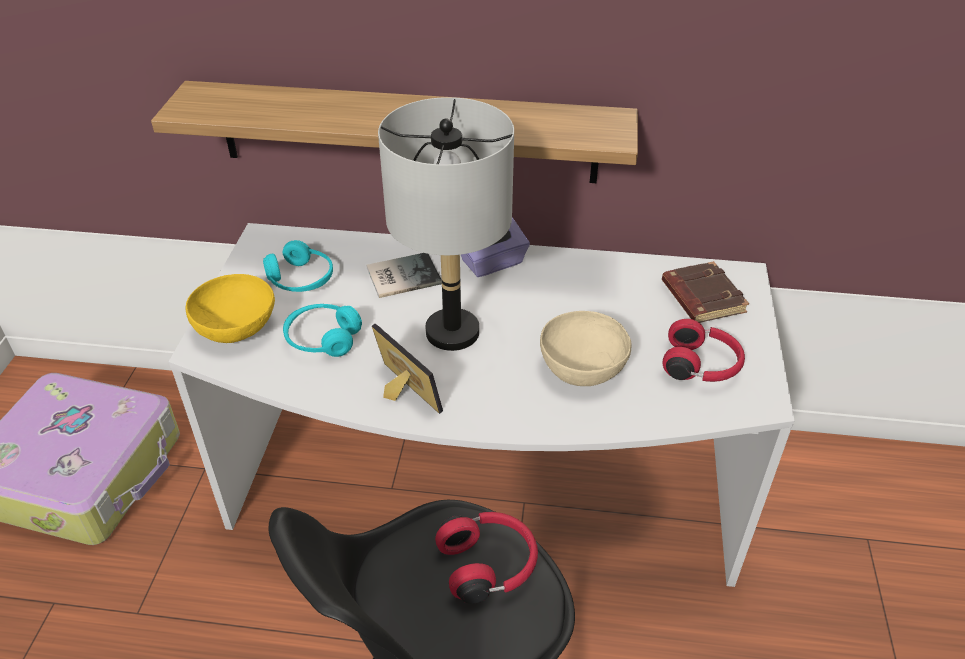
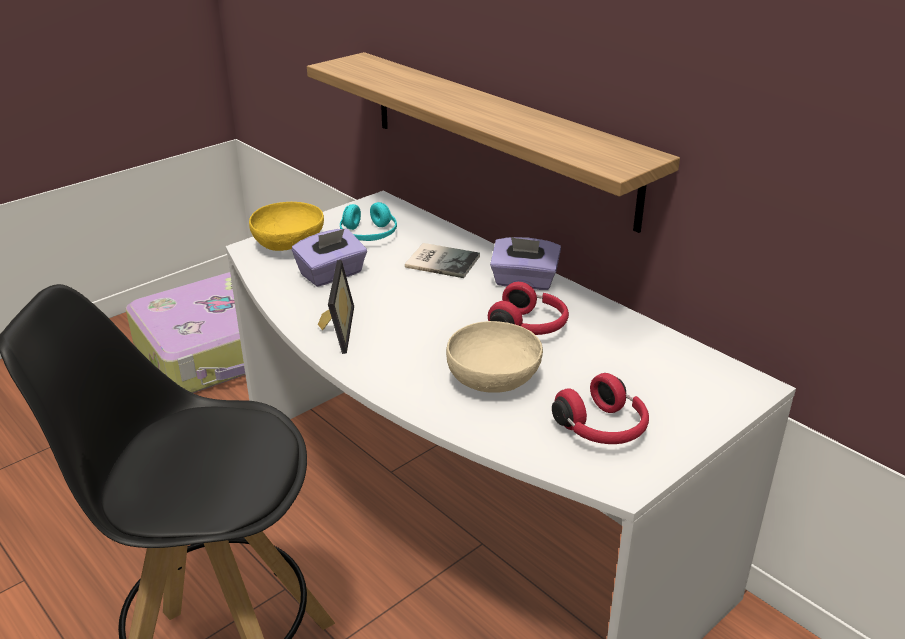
camera: 40 degrees right, 10 degrees down
turquoise headphones [283,304,362,357] -> purple tissue box [292,229,367,287]
grey table lamp [378,97,514,351] -> none
red headphones [435,512,538,604] -> red headphones moved to [488,282,569,335]
brown book [662,261,749,323] -> none

